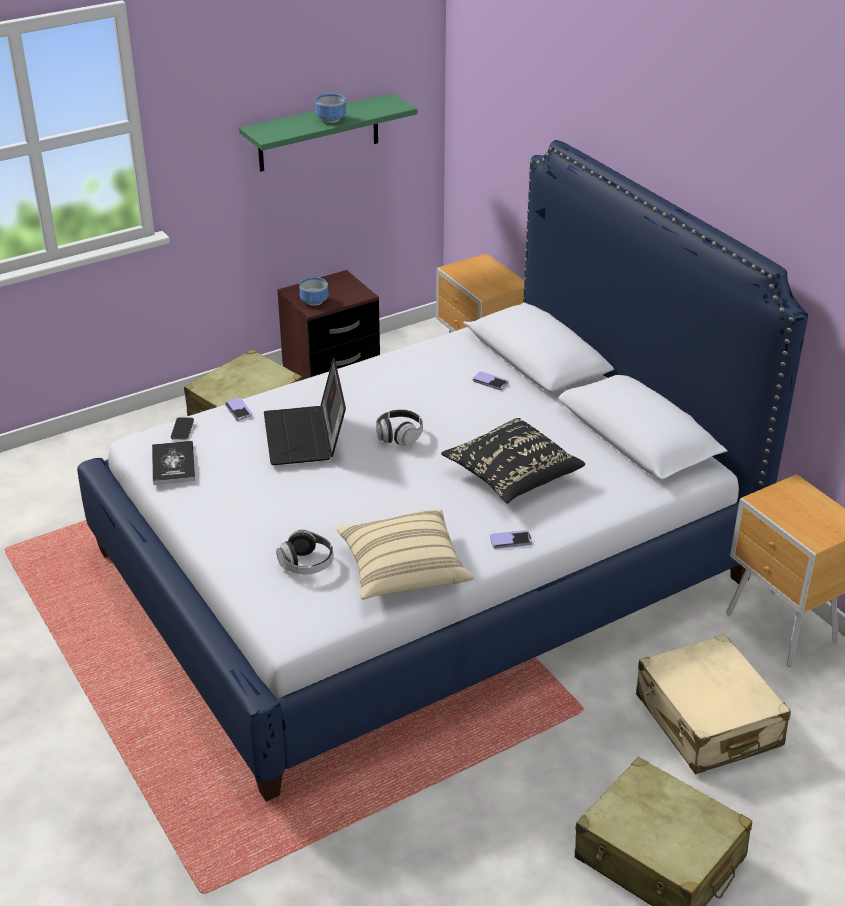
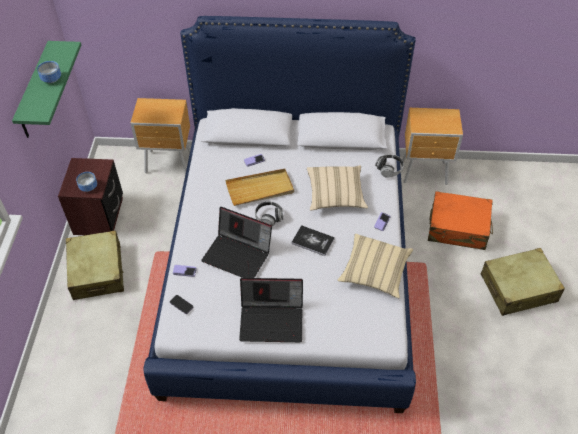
camera: 55 degrees left, 15 degrees up
book [152,441,195,485] -> book moved to [291,225,335,256]
headphones [276,529,334,574] -> headphones moved to [375,154,404,178]
black pillow [441,418,585,504] -> beige pillow [307,165,368,210]
beige suitcase [636,634,791,774] -> orange suitcase [428,191,493,250]
none -> beige tray [225,169,294,206]
none -> laptop [239,278,303,342]

